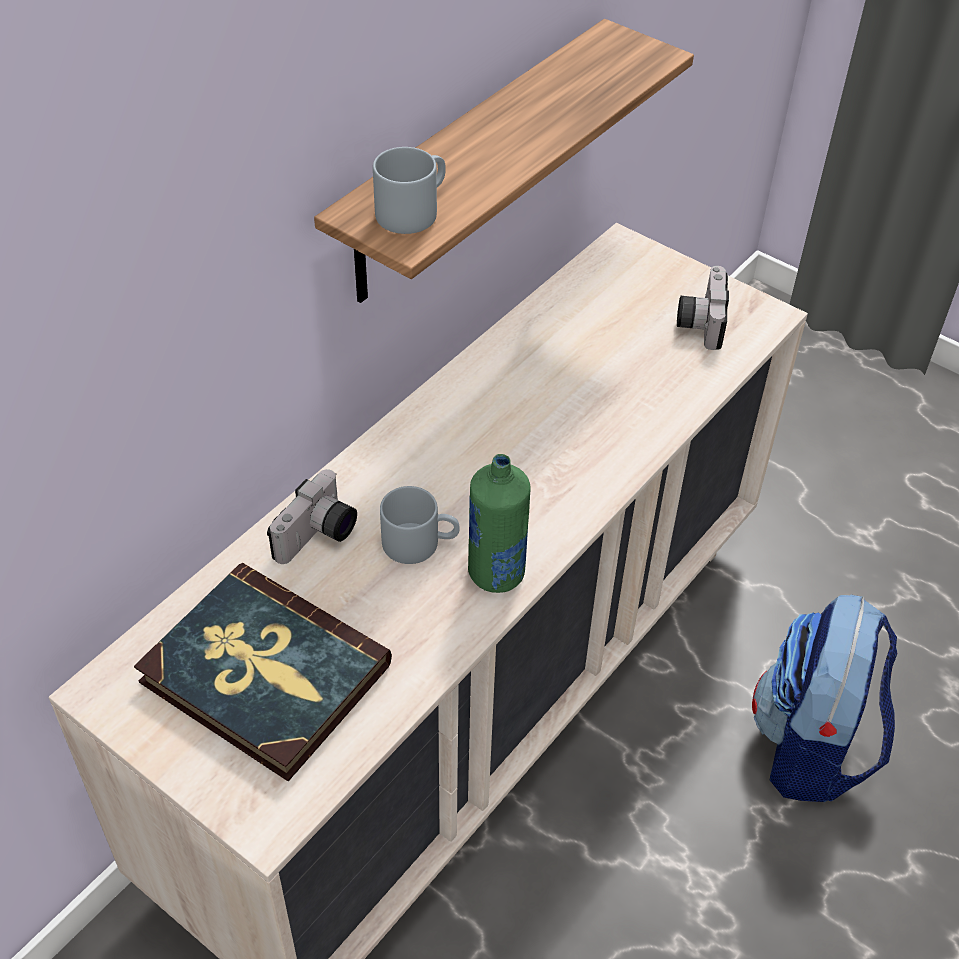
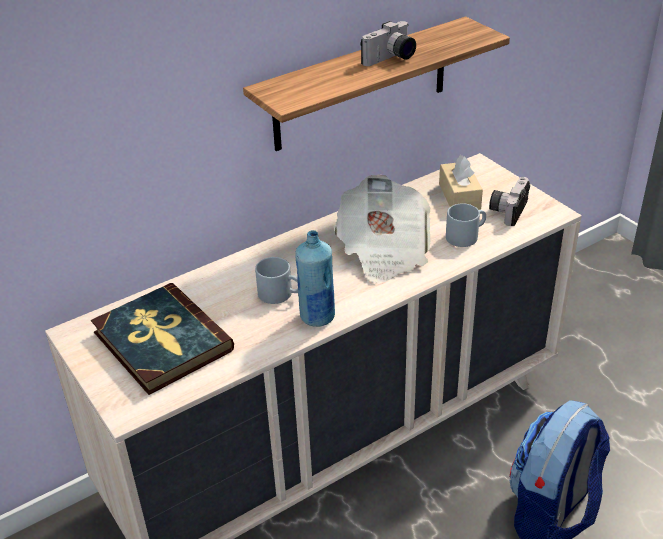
camera: 20 degrees right, 10 degrees down
camera [267,469,357,564] -> camera moved to [360,21,416,66]
grey mug [373,147,446,234] -> grey mug moved to [446,203,486,247]
green bottle [468,454,531,593] -> blue bottle [295,230,335,327]
none -> newspaper [334,175,431,284]
none -> beige tissue box [439,155,483,210]

